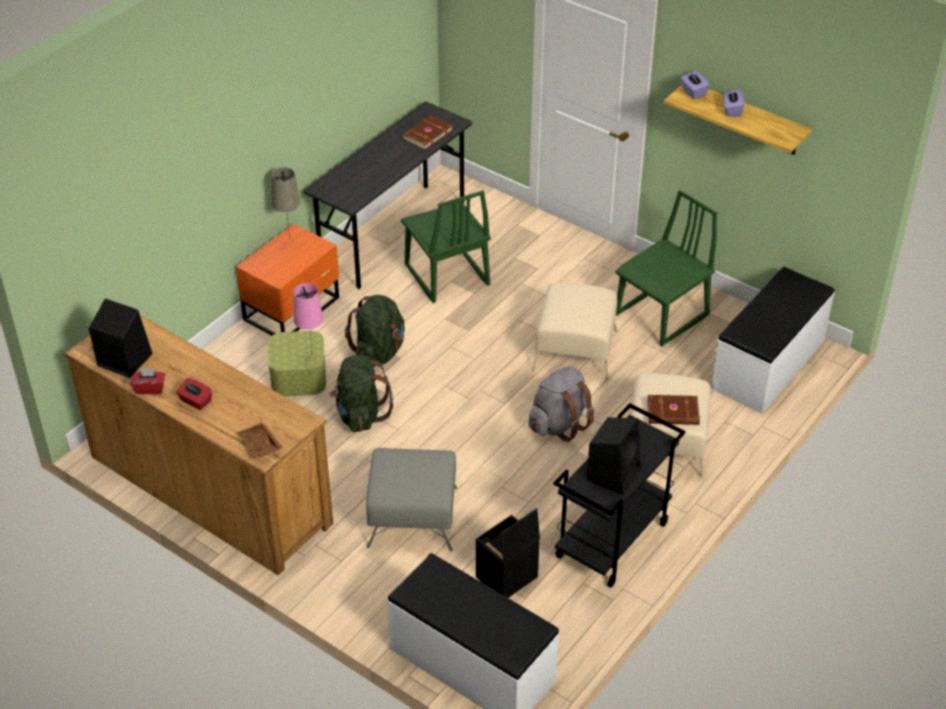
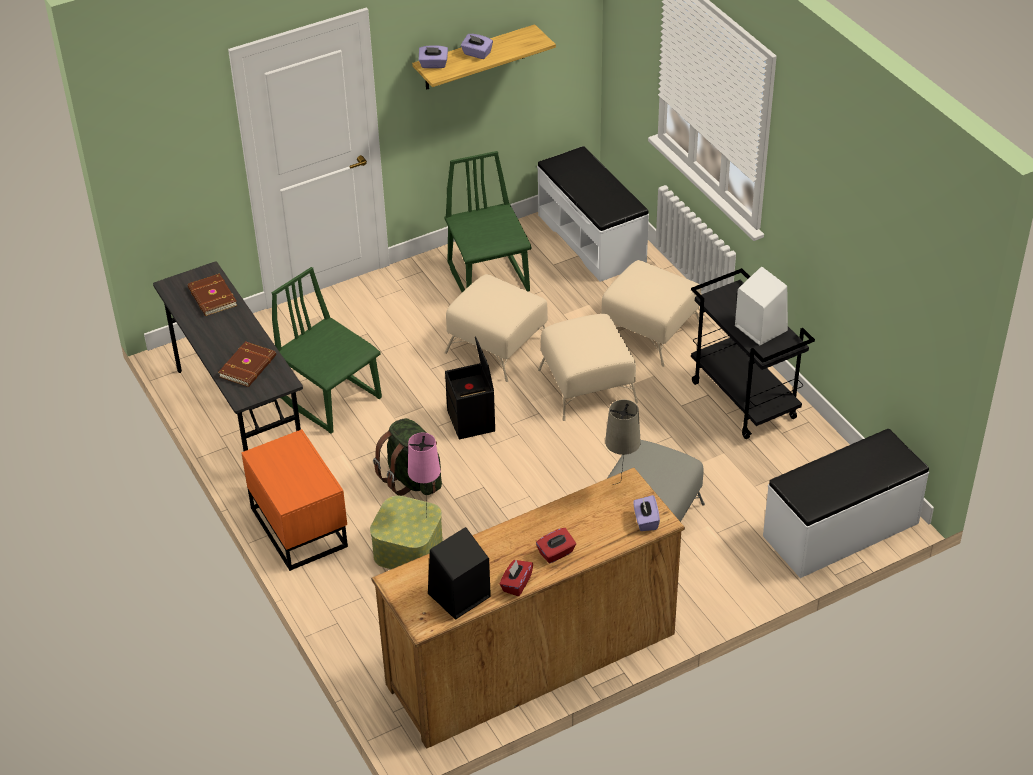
camera: 65 degrees left, 0 degrees up
brown tray [237,423,283,459] -> purple tissue box [633,495,660,531]
beige table lamp [271,167,300,239] -> beige table lamp moved to [605,400,641,485]
green backpack [329,355,393,432] -> none
green chair [401,190,491,303] -> green chair turned 135 degrees counterclockwise [272,267,382,434]
black storage box [476,508,540,598] -> black storage box moved to [445,336,495,440]
grey backpack [529,366,594,442] -> beige ottoman [538,314,638,421]
black speaker [587,417,641,495] -> white speaker [735,266,788,345]
brown book [647,395,700,425] -> brown book moved to [218,341,276,387]

